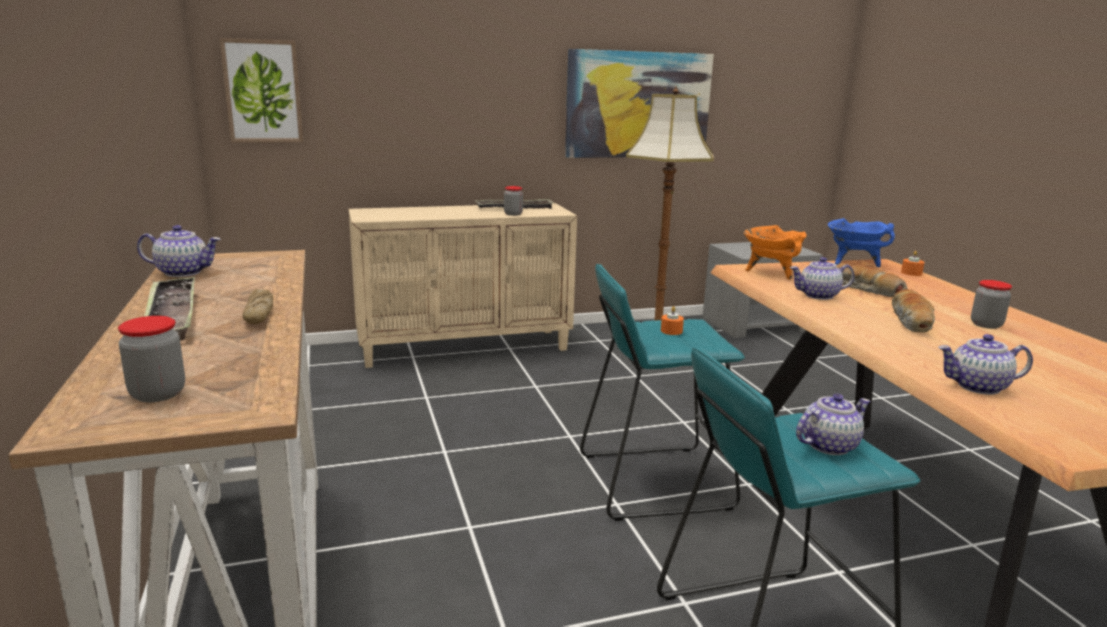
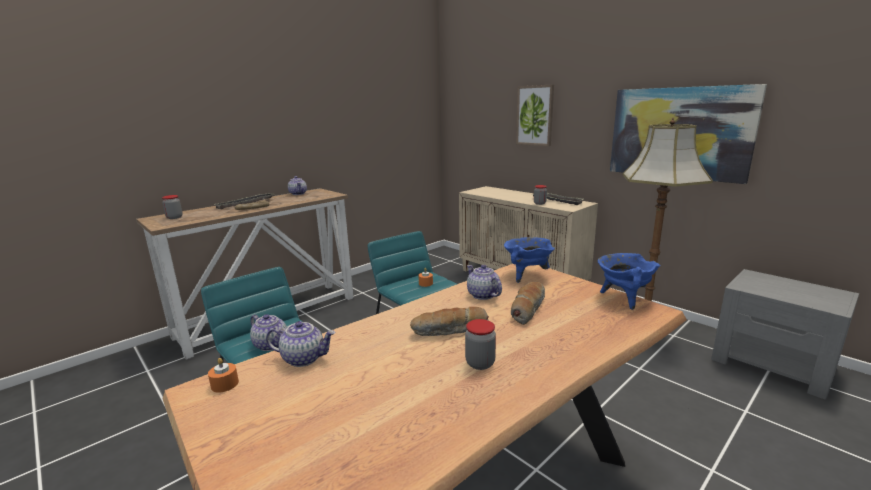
camera: 65 degrees right, 0 degrees up
picture [220,38,303,142] -> picture moved to [516,85,554,146]
orange cooking pot [744,225,806,280] -> blue cooking pot [504,237,555,283]
orange candle [901,251,925,276] -> orange candle moved to [208,358,239,393]
teapot [938,334,1033,395] -> teapot turned 120 degrees clockwise [266,321,335,367]

